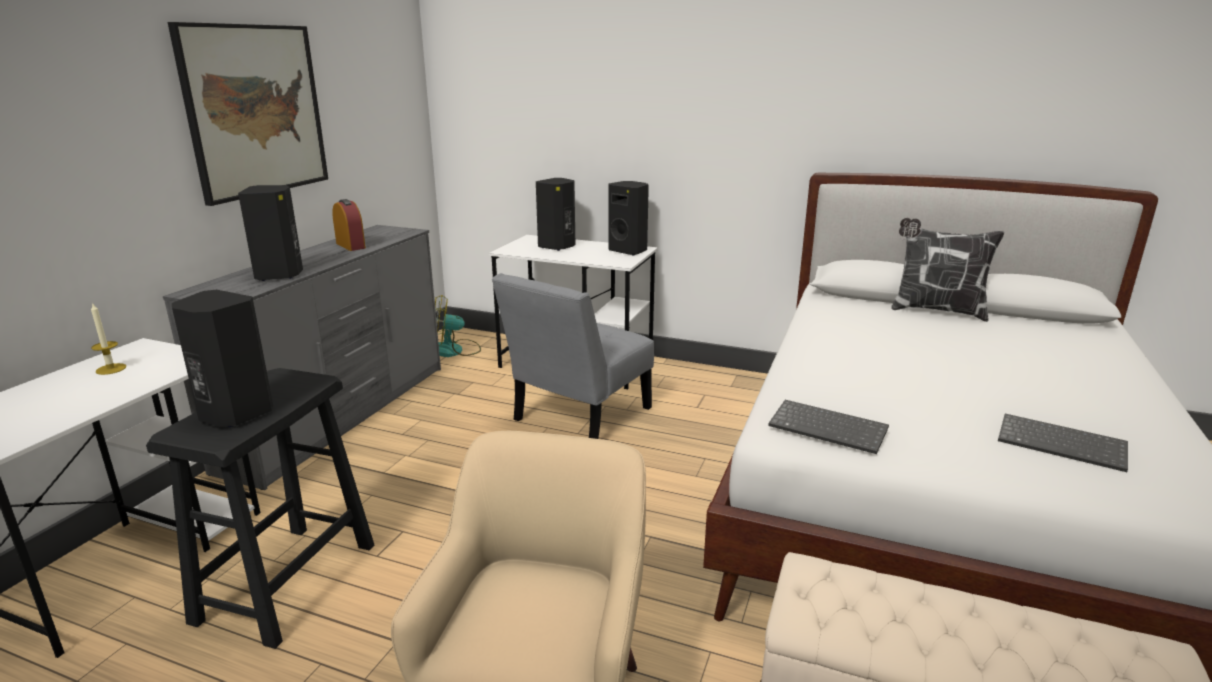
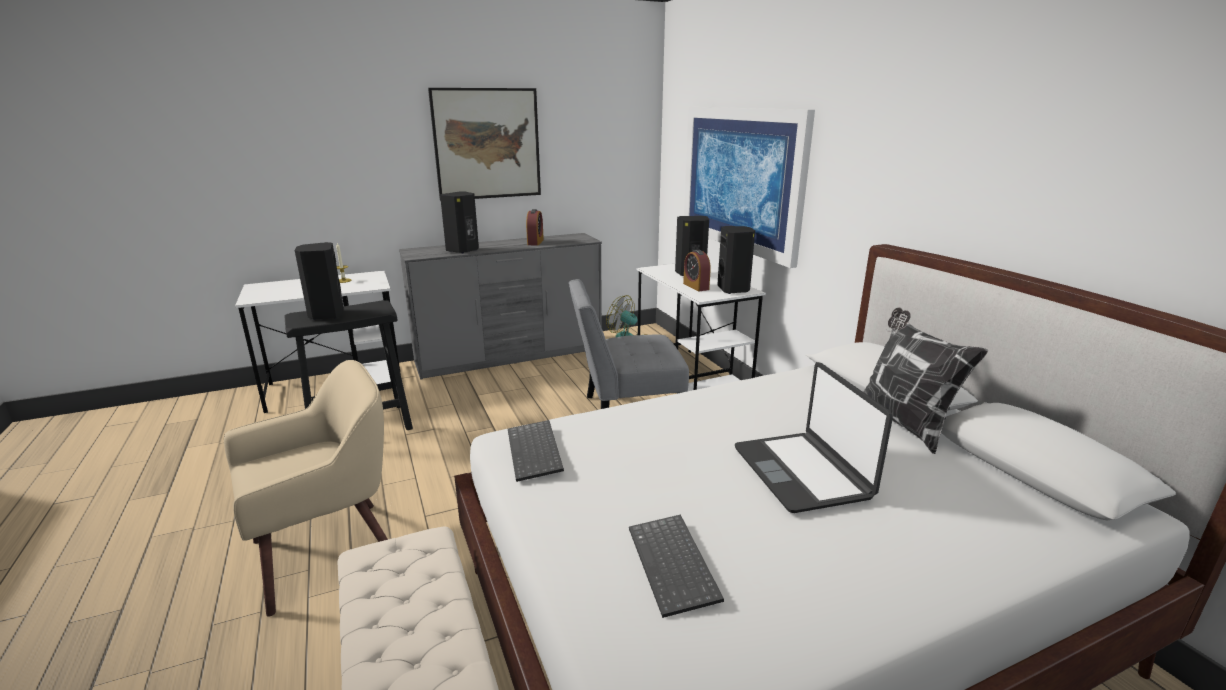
camera: 45 degrees right, 0 degrees up
none -> alarm clock [683,250,711,291]
none -> picture [684,107,815,268]
none -> laptop [735,362,893,513]

